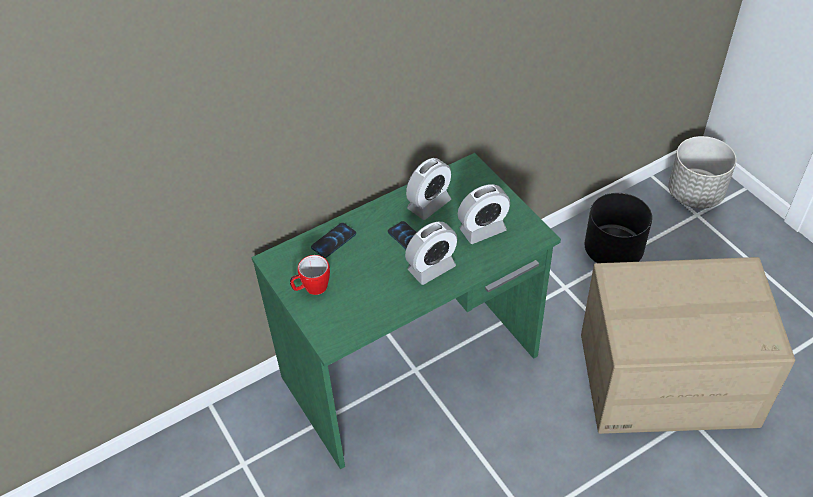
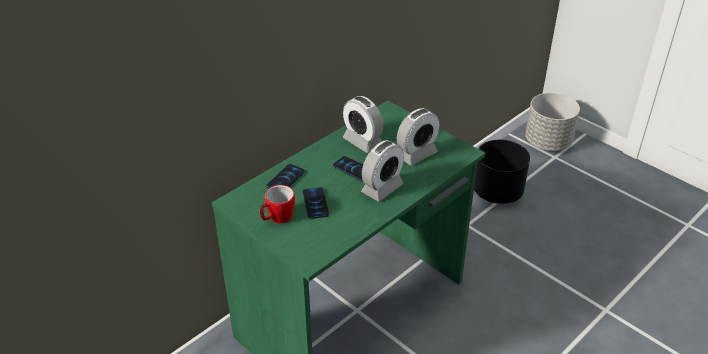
camera: 15 degrees left, 10 degrees down
alarm clock [406,158,451,220] -> alarm clock turned 105 degrees clockwise [343,96,383,153]
cardboard box [581,257,795,434] -> none
none -> phone [303,187,329,219]

